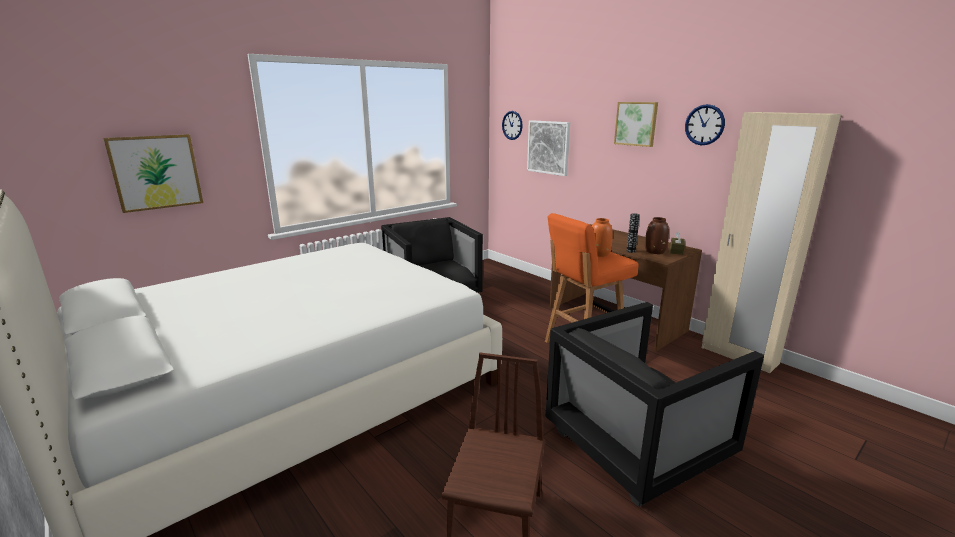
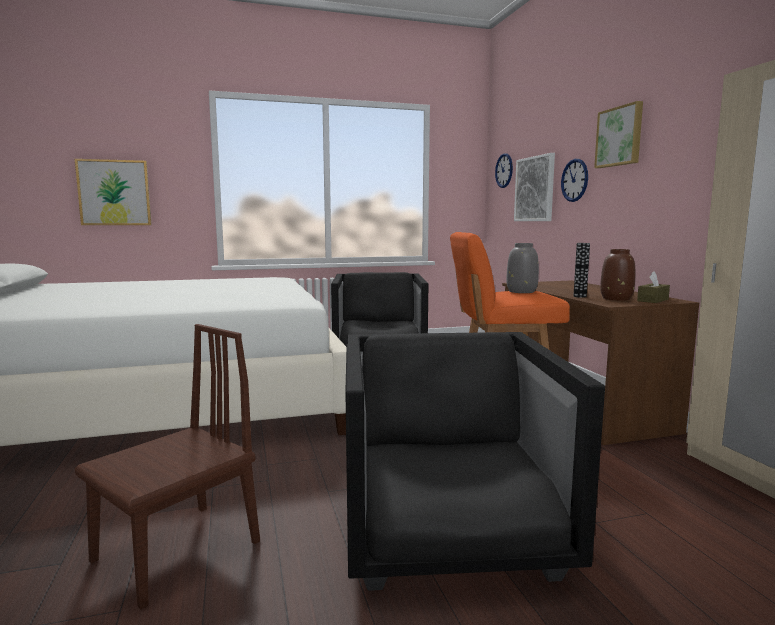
camera: 25 degrees right, 10 degrees down
black armchair [546,302,764,507] -> black armchair turned 90 degrees clockwise [345,332,605,591]
orange vase [592,218,613,257] -> grey vase [507,243,539,293]
wall clock [685,104,725,145] -> wall clock moved to [561,159,588,202]

